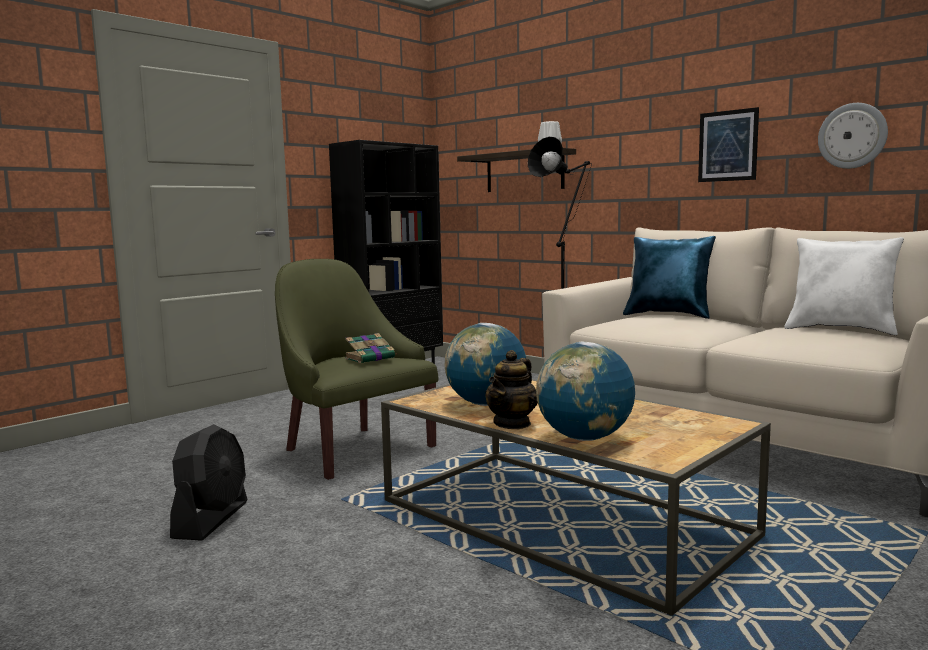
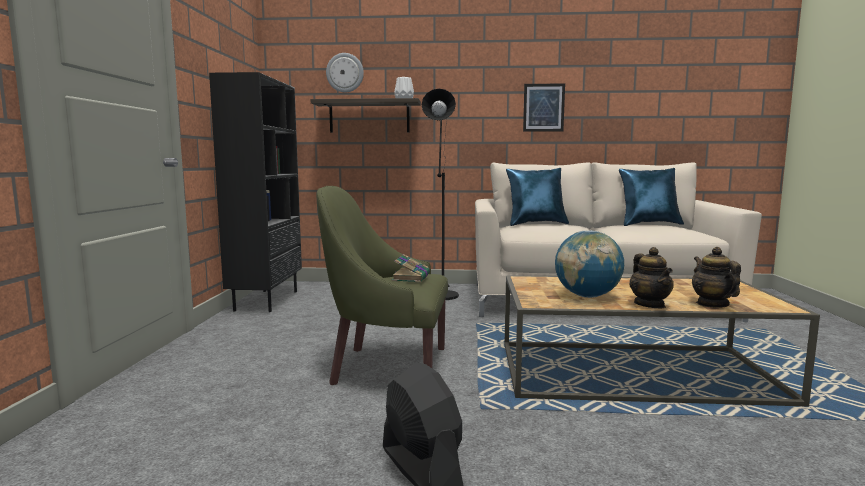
camera: 40 degrees left, 0 degrees up
globe [536,342,635,441] -> teapot [692,247,741,308]
white pillow [784,237,904,335] -> blue pillow [619,168,684,226]
wall clock [818,103,888,169] -> wall clock moved to [326,53,364,92]

